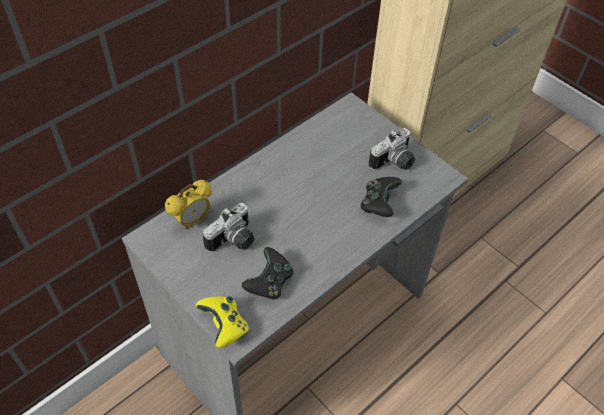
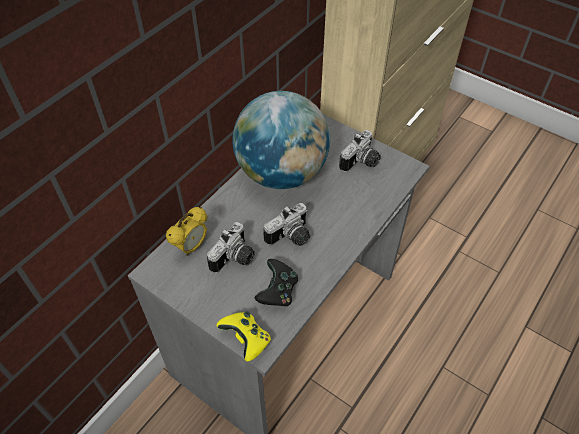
camera: 10 degrees left, 0 degrees up
black game controller [361,177,402,217] -> none
none -> globe [232,91,330,189]
none -> camera [263,203,310,246]

